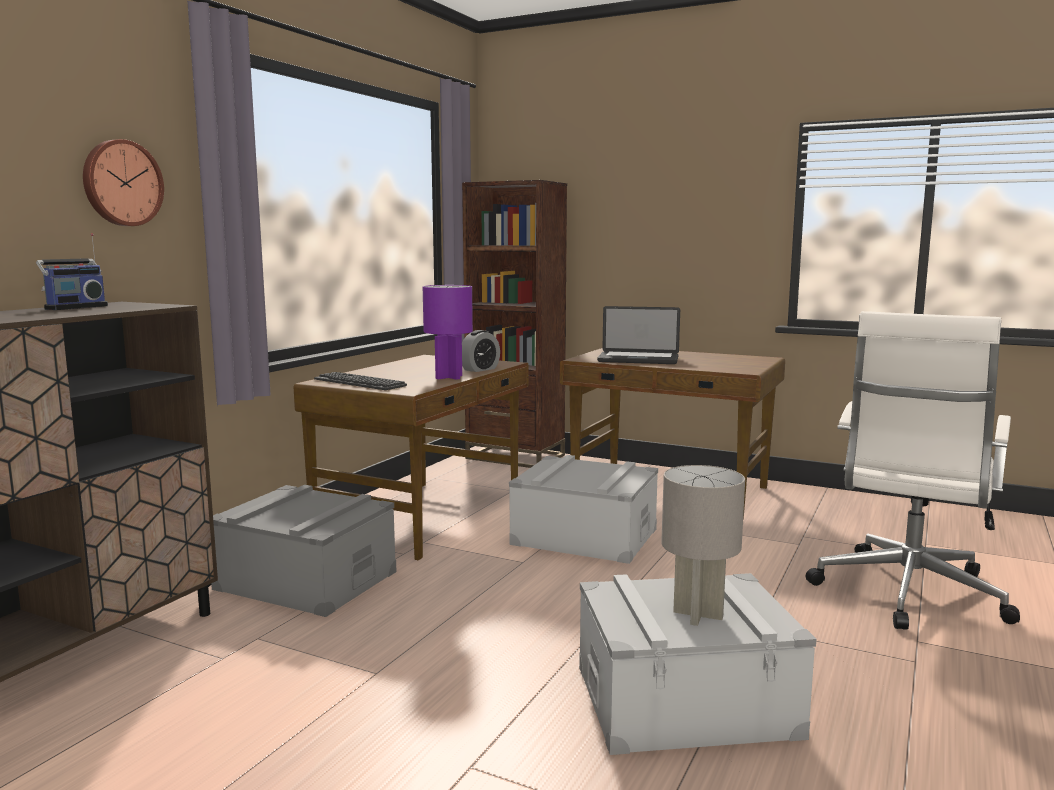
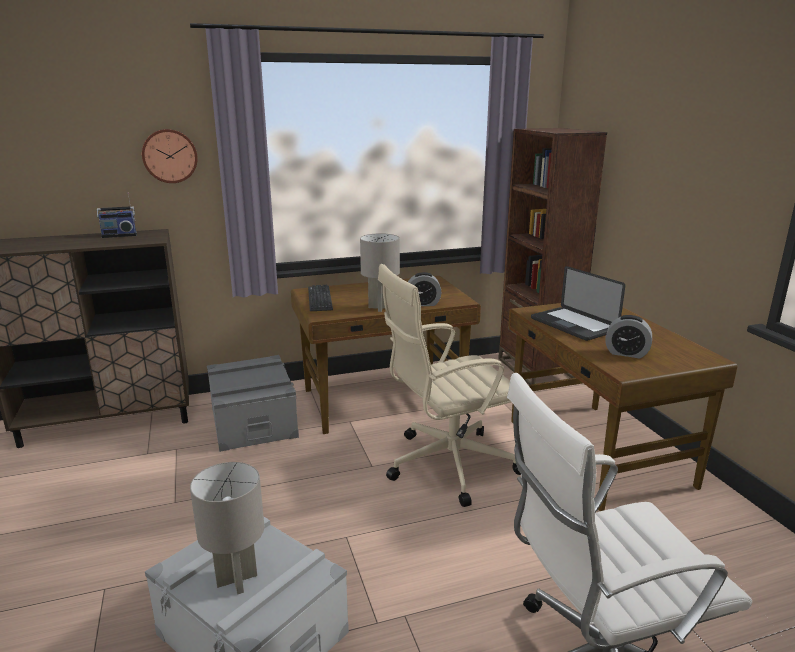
camera: 45 degrees right, 10 degrees up
purple table lamp [423,285,473,380] -> grey table lamp [360,233,400,312]
grey storage box [509,455,658,564] -> beige office chair [378,264,521,507]
none -> alarm clock [605,315,652,358]

